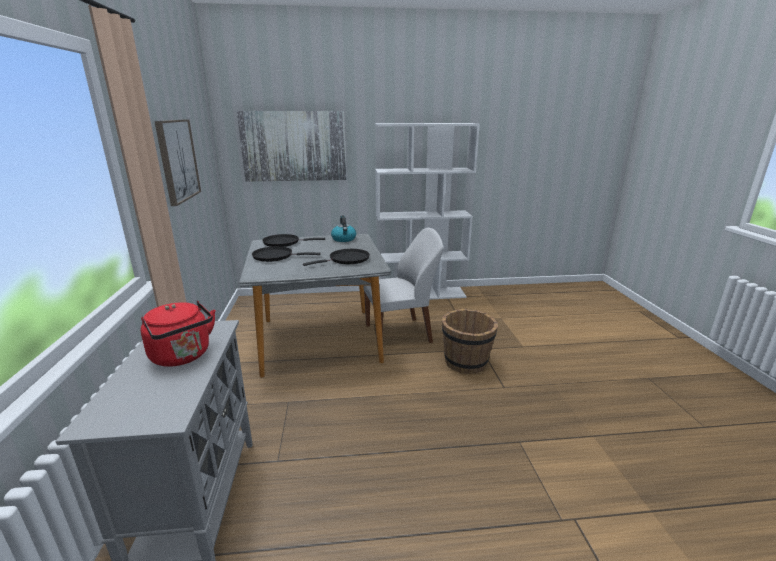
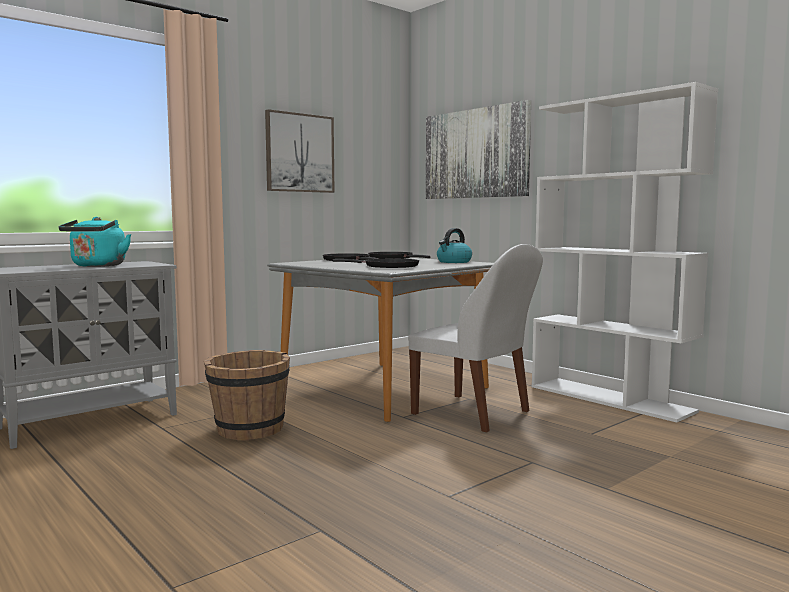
camera: 55 degrees right, 15 degrees down
red kettle [141,300,216,367] -> turquoise kettle [59,217,131,267]
brown bucket [442,309,498,374] -> brown bucket moved to [204,350,290,440]

